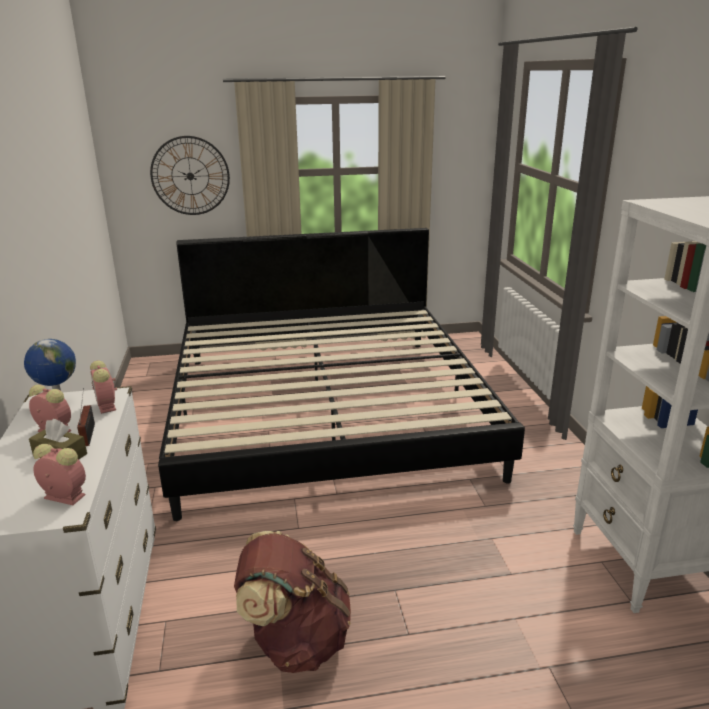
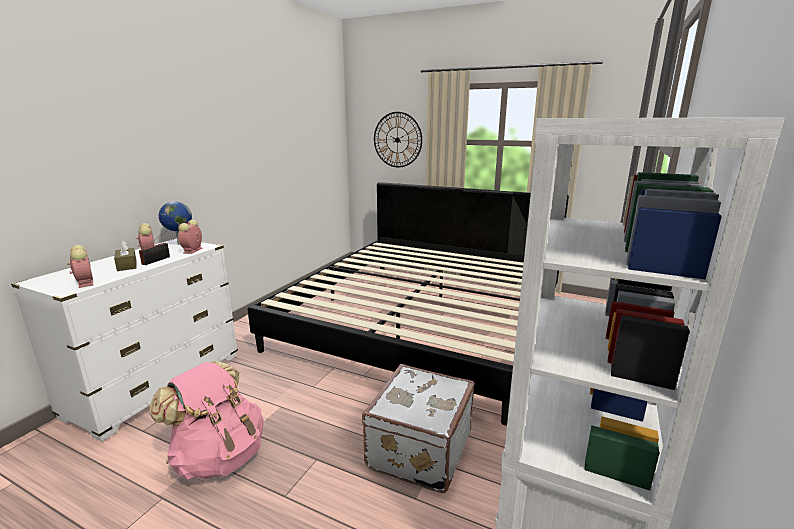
camera: 35 degrees right, 5 degrees down
brown backpack [234,531,351,673] -> pink backpack [149,361,264,479]
none -> white suitcase [362,364,475,493]

